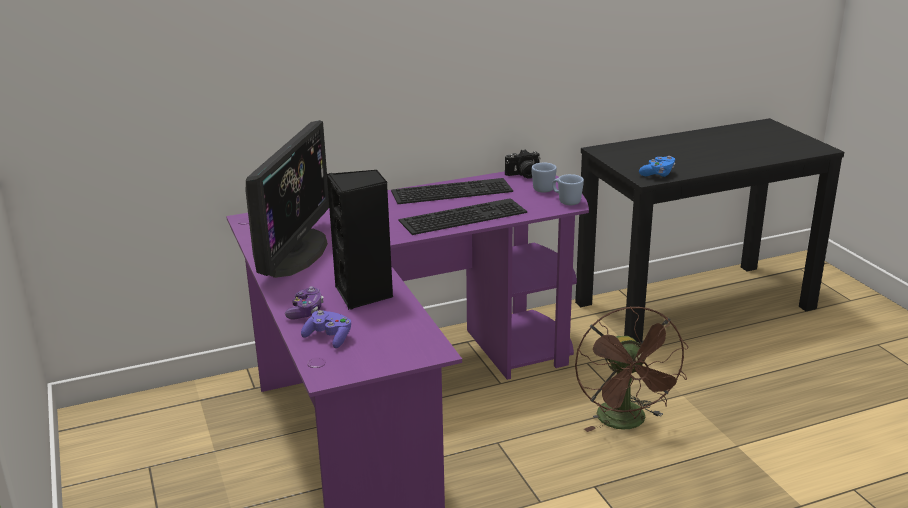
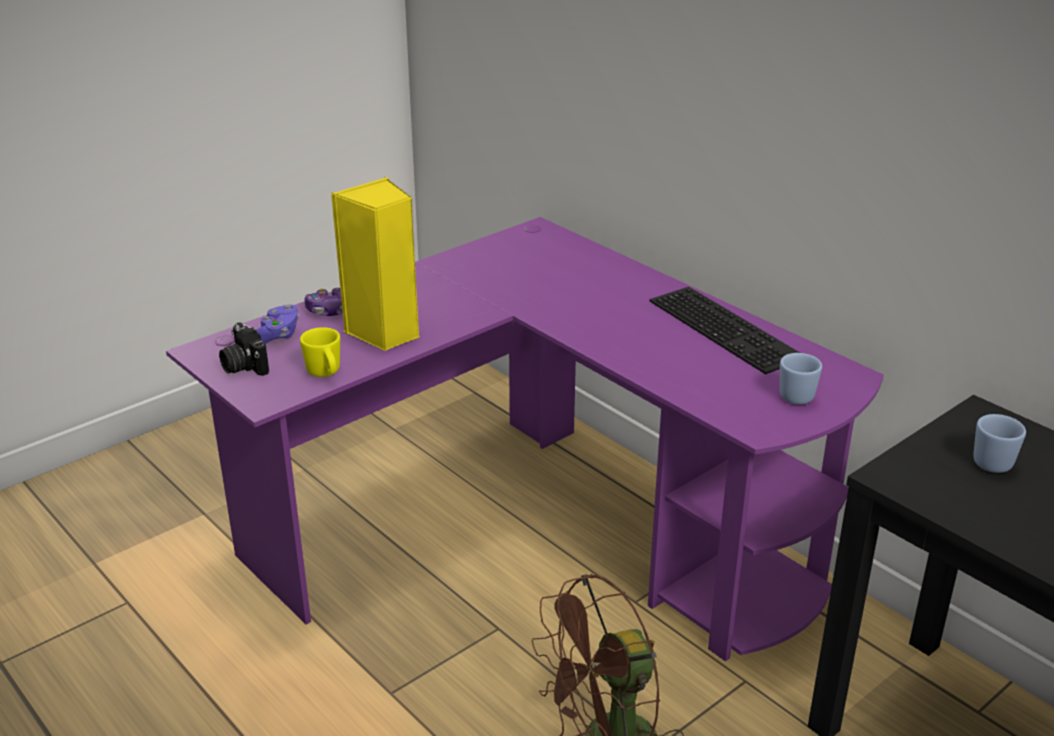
camera: 70 degrees right, 5 degrees up
monitor [246,120,329,278] -> none
black speaker [327,170,393,310] -> yellow speaker [331,177,419,351]
keyboard [399,198,527,235] -> none
camera [505,149,541,179] -> camera moved to [219,322,269,376]
blue mug [552,174,584,205] -> blue mug moved to [973,414,1026,473]
blue game controller [639,156,675,177] -> none
none -> yellow mug [300,327,340,377]

